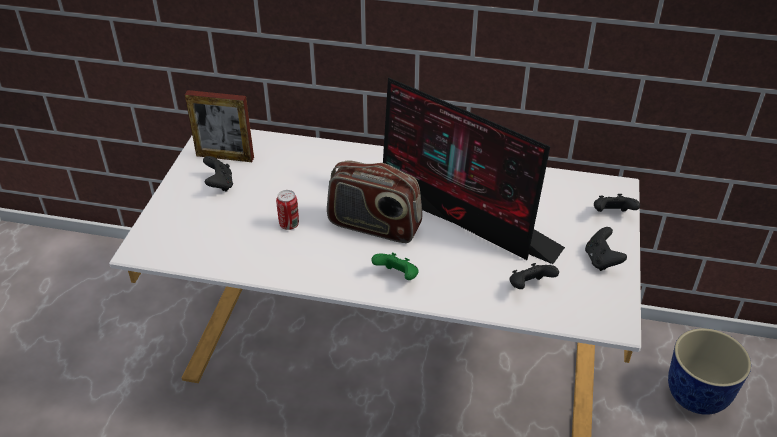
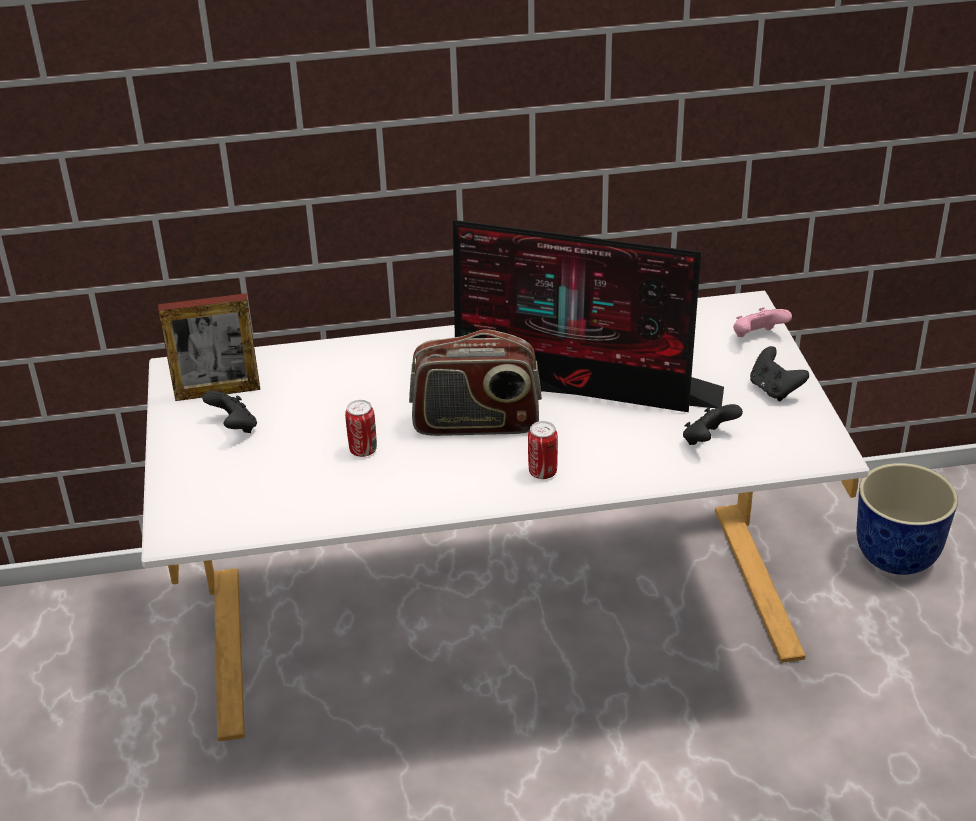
camera: 20 degrees left, 5 degrees down
green game controller [371,252,419,280] -> can [528,421,558,479]
black game controller [594,194,640,212] -> pink game controller [733,307,792,337]

